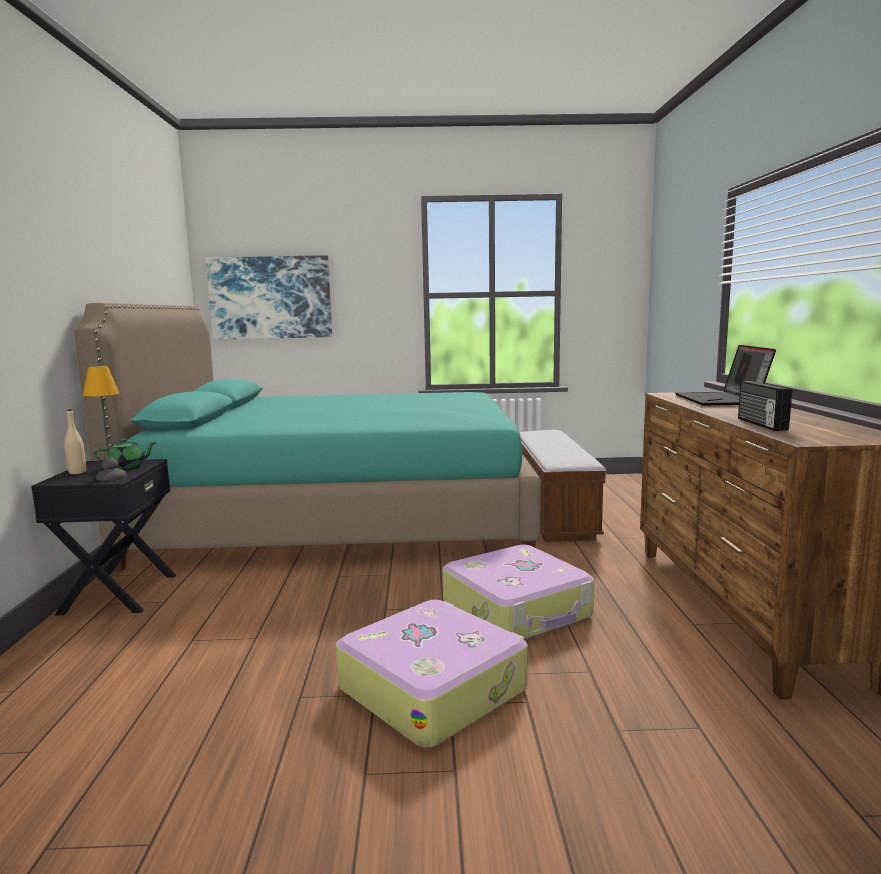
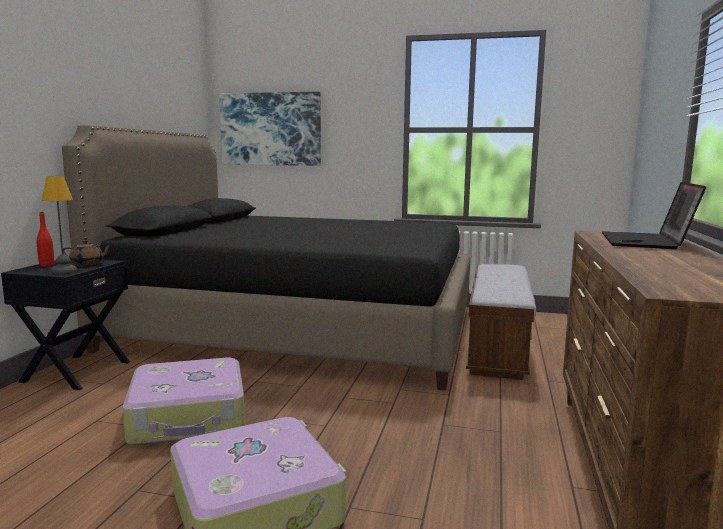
camera: 15 degrees right, 0 degrees up
beige bottle [64,409,86,474] -> red bottle [37,212,54,267]
turquoise bed [74,303,541,572] -> black bed [62,125,470,390]
green teapot [94,439,157,469] -> brown teapot [63,240,113,266]
suitcase [442,545,594,640] -> suitcase moved to [123,358,245,446]
radio [738,381,792,431] -> none

